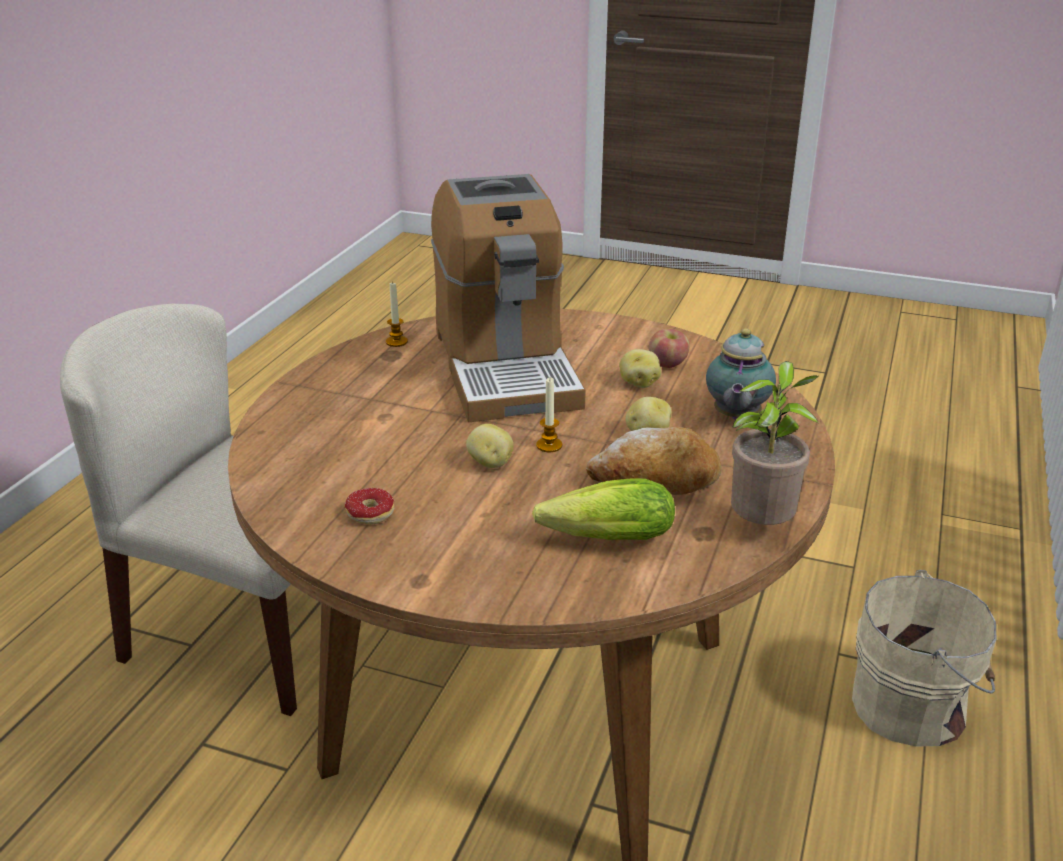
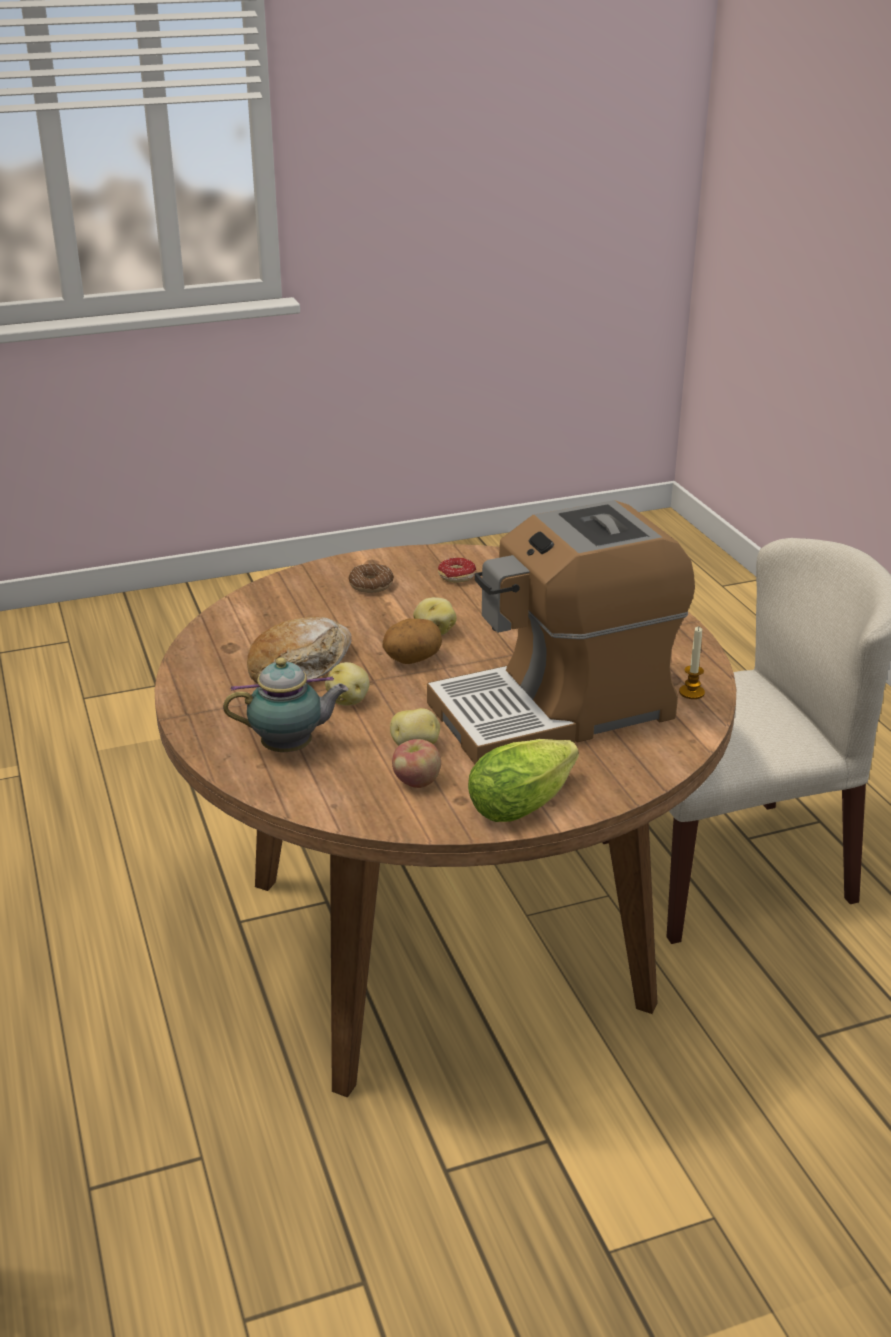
camera: 140 degrees right, 0 degrees up
coffee machine [431,174,586,422] -> coffee machine turned 60 degrees counterclockwise [427,500,695,764]
lettuce [532,478,675,540] -> lettuce moved to [468,739,579,822]
candle [536,377,562,452] -> potato [382,618,442,664]
teapot [706,328,776,420] -> teapot turned 105 degrees clockwise [223,657,349,752]
potted plant [731,361,818,525] -> none
beige bucket [852,570,996,747] -> none
none -> donut [348,564,394,593]

